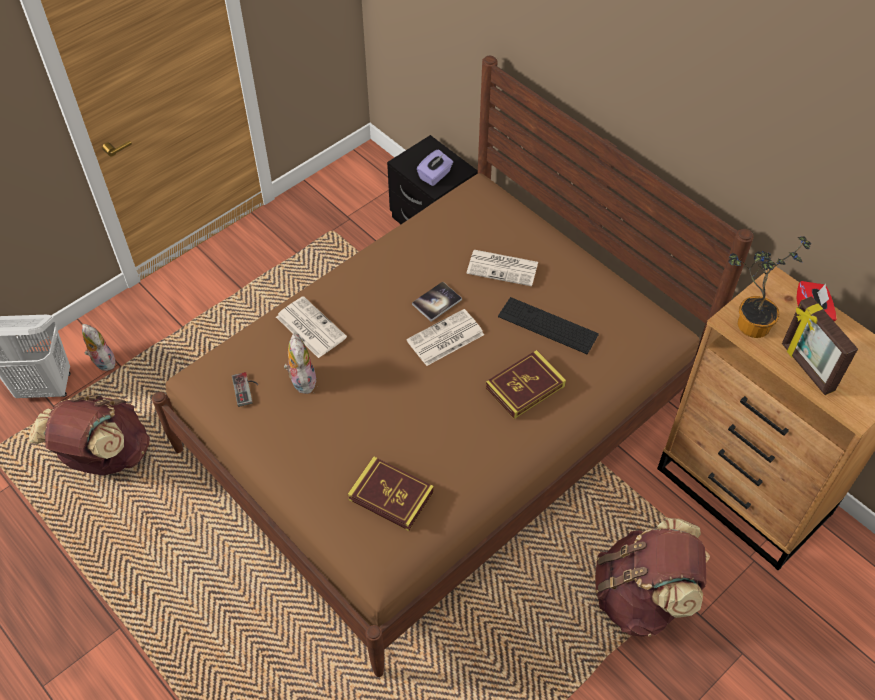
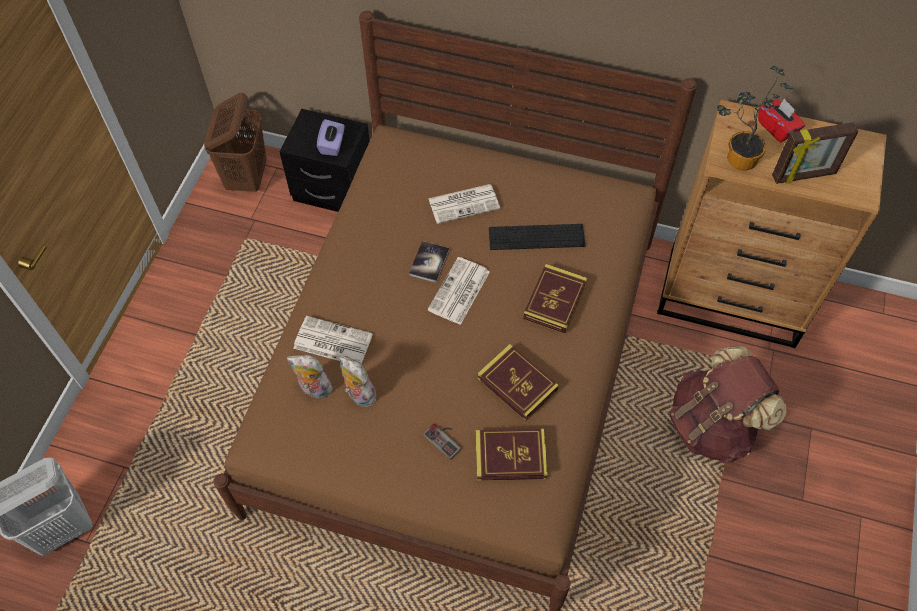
camera: 30 degrees left, 5 degrees up
brown backpack [29,395,150,475] -> none
plush toy [82,324,116,371] -> plush toy moved to [287,355,332,398]
game controller [232,372,258,407] -> game controller moved to [423,424,461,460]
picture frame [782,296,858,395] -> picture frame turned 45 degrees counterclockwise [772,122,858,184]
none -> brown laundry basket [204,92,267,192]
none -> book [477,344,559,421]

